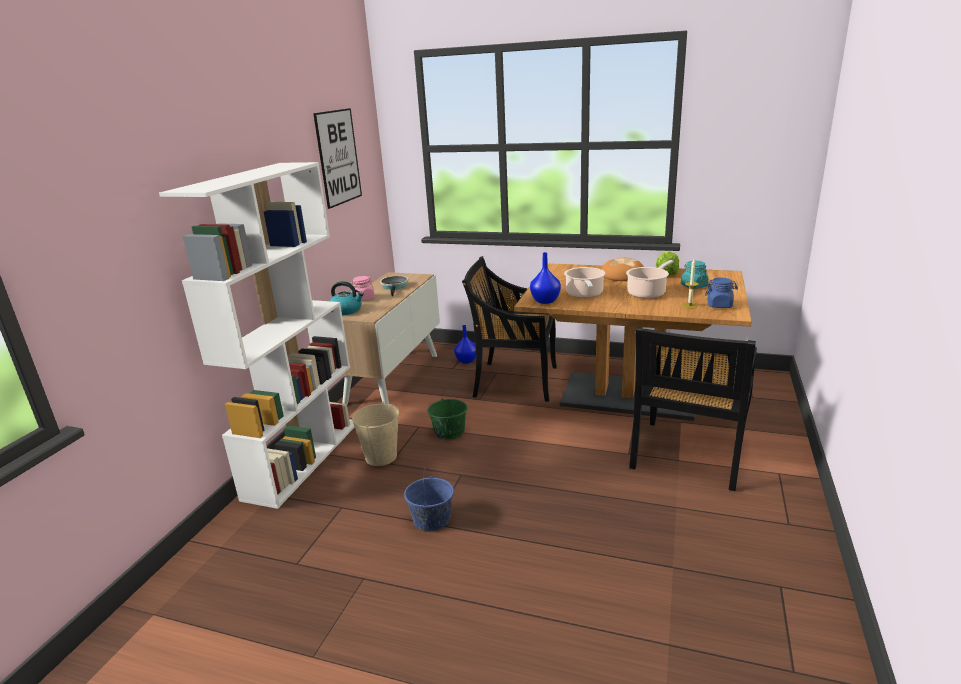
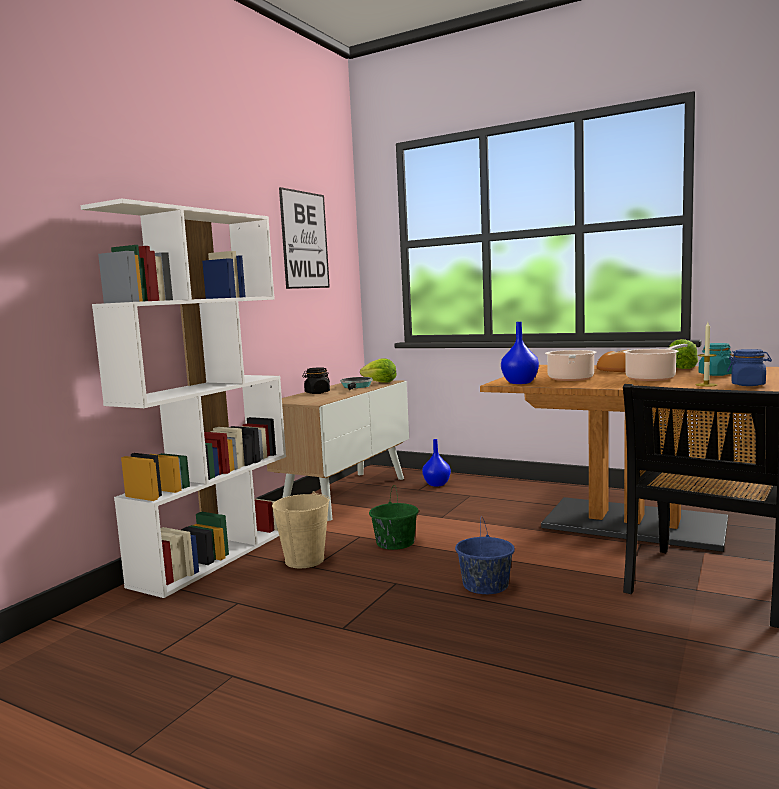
camera: 10 degrees right, 15 degrees down
kettle [330,281,364,315] -> none
pink jar [351,276,375,301] -> black jar [302,367,330,394]
blue bucket [404,467,454,531] -> blue bucket moved to [455,517,515,594]
black chair [462,256,557,402] -> none
none -> lettuce [360,359,397,383]

